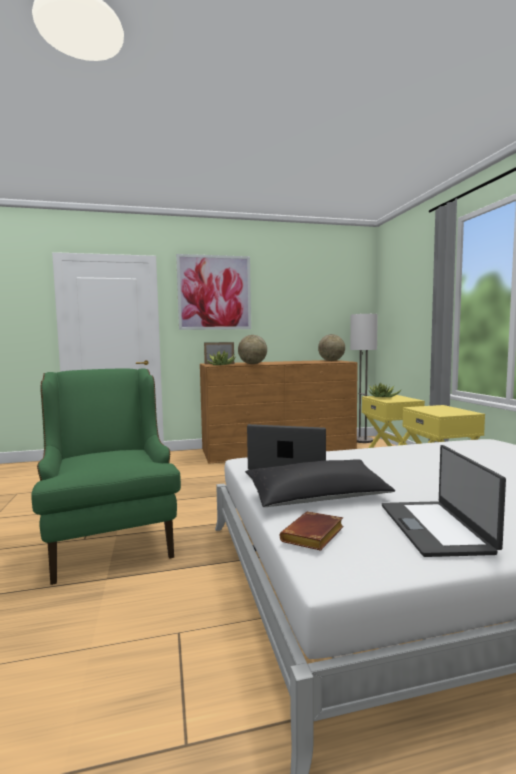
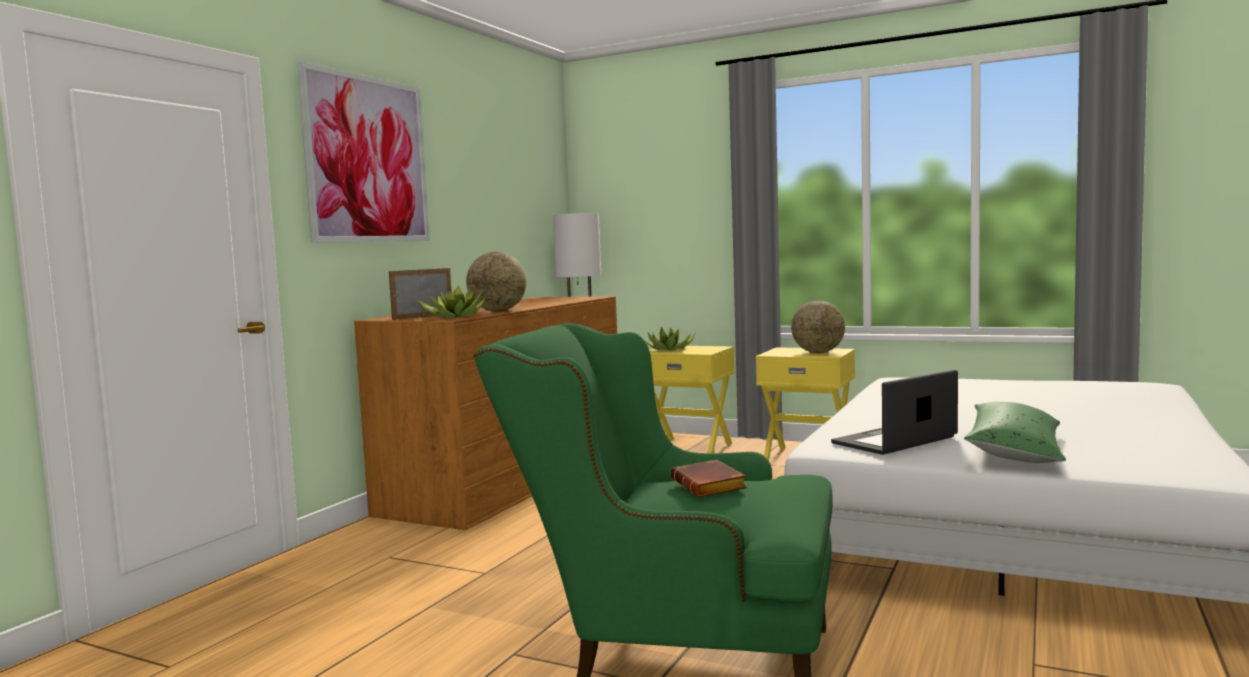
camera: 50 degrees left, 0 degrees up
black pillow [245,459,395,507] -> green pillow [964,402,1066,463]
brown book [280,511,344,551] -> brown book moved to [670,460,747,497]
globe [318,334,345,361] -> globe moved to [791,301,845,353]
laptop [382,445,506,557] -> none

